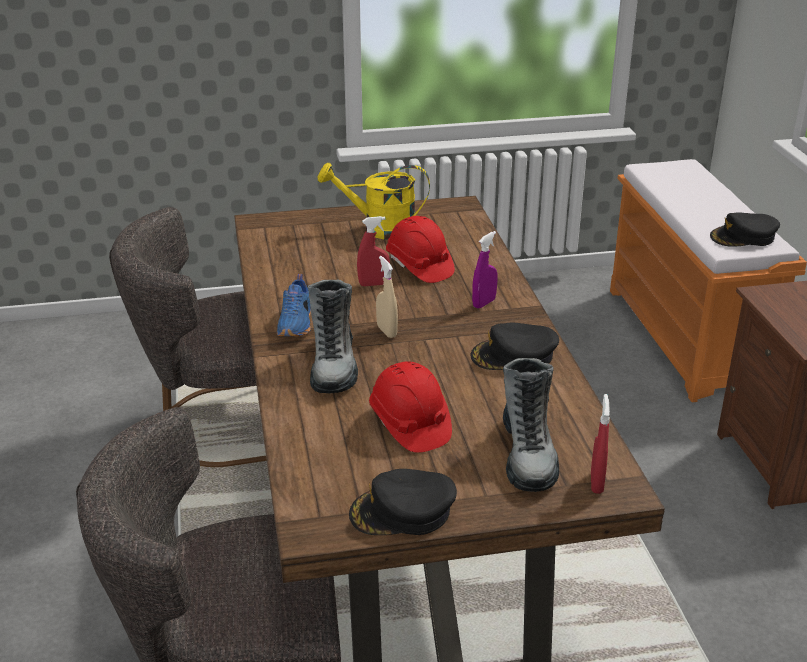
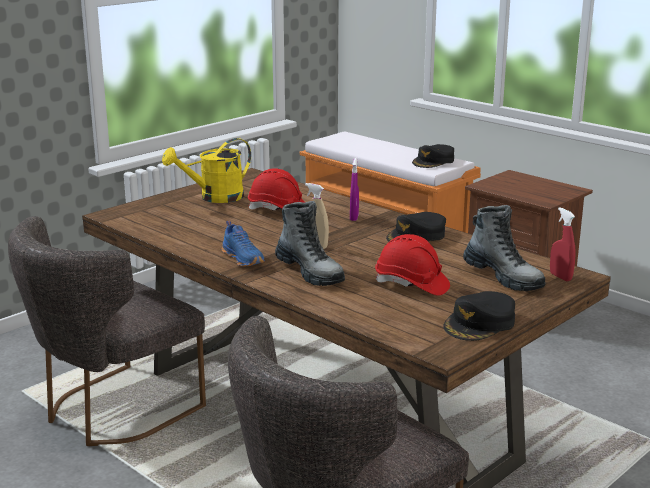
camera: 35 degrees left, 10 degrees down
red spray bottle [357,216,390,286] -> none

